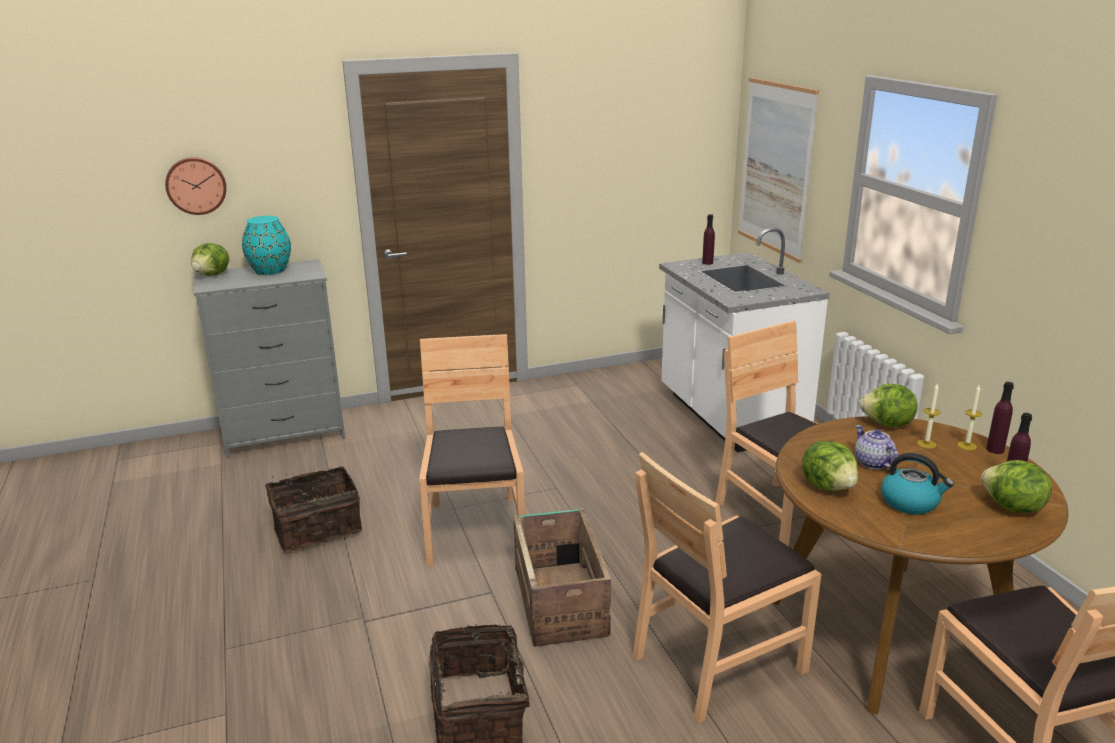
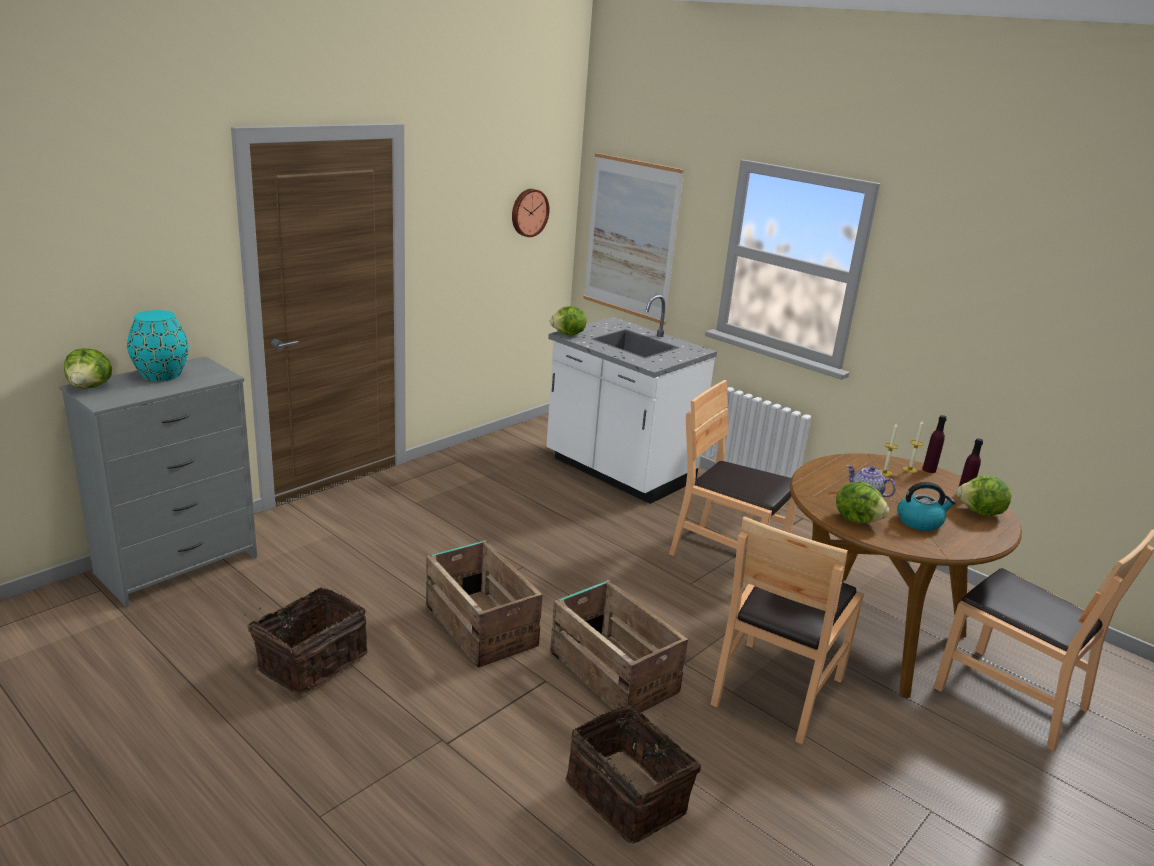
camera: 30 degrees left, 0 degrees up
wall clock [165,157,226,215] -> wall clock moved to [512,189,549,237]
brown chair [419,334,525,566] -> crate [426,540,542,668]
purple bottle [702,214,715,265] -> none
lettuce [859,384,917,427] -> lettuce moved to [550,306,586,336]

